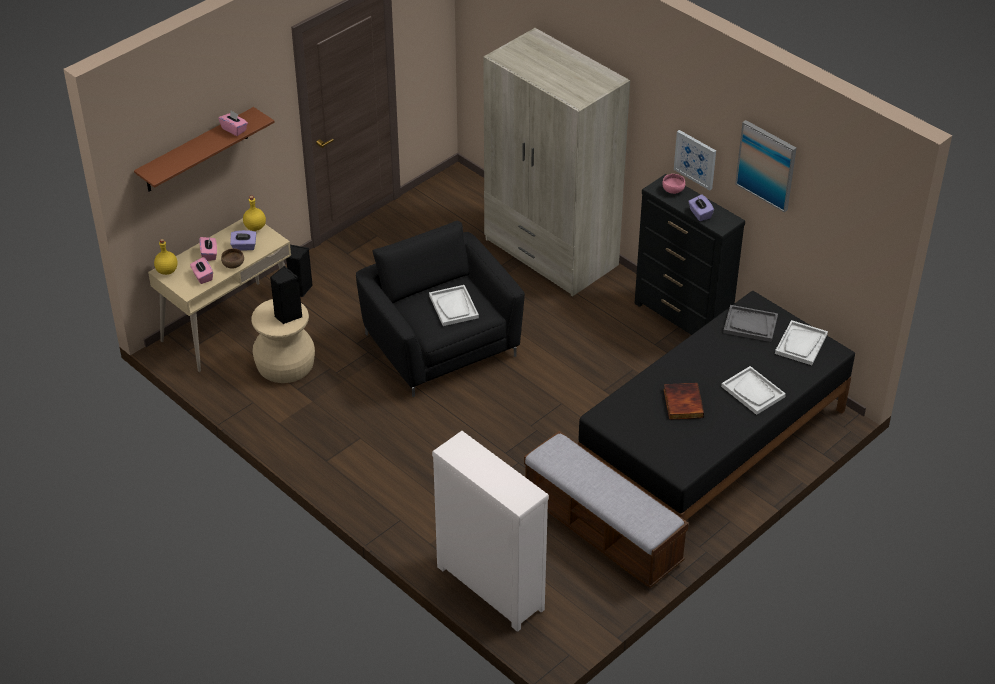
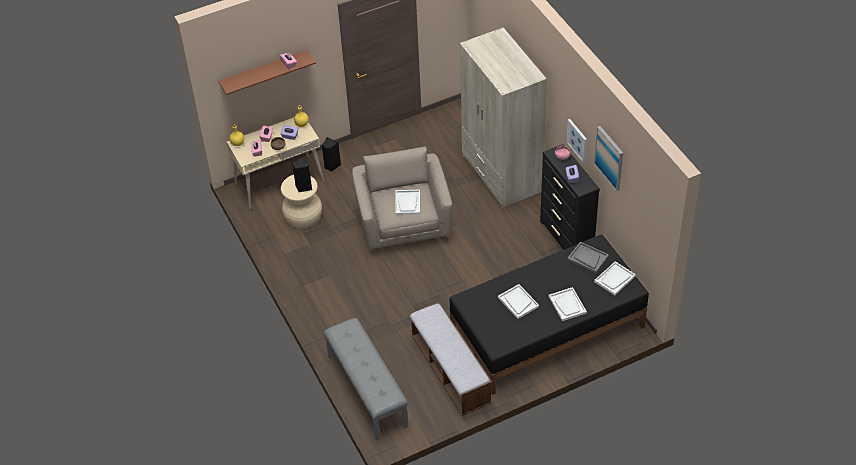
camera: 20 degrees right, 5 degrees up
black armchair [356,220,525,397] -> beige armchair [352,146,453,255]
white dresser [432,431,549,632] -> grey bench [323,318,408,441]
book [663,383,704,420] -> white tray [498,284,539,319]

